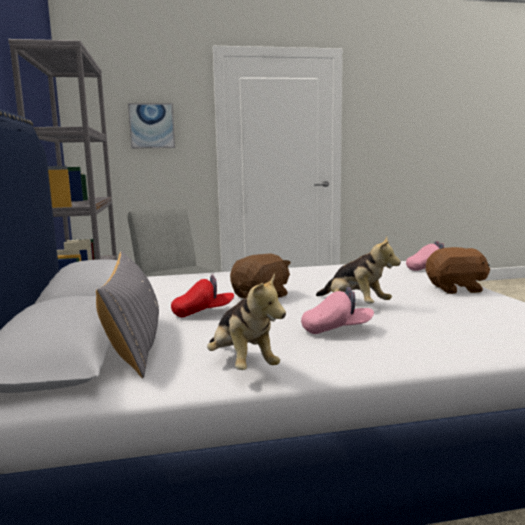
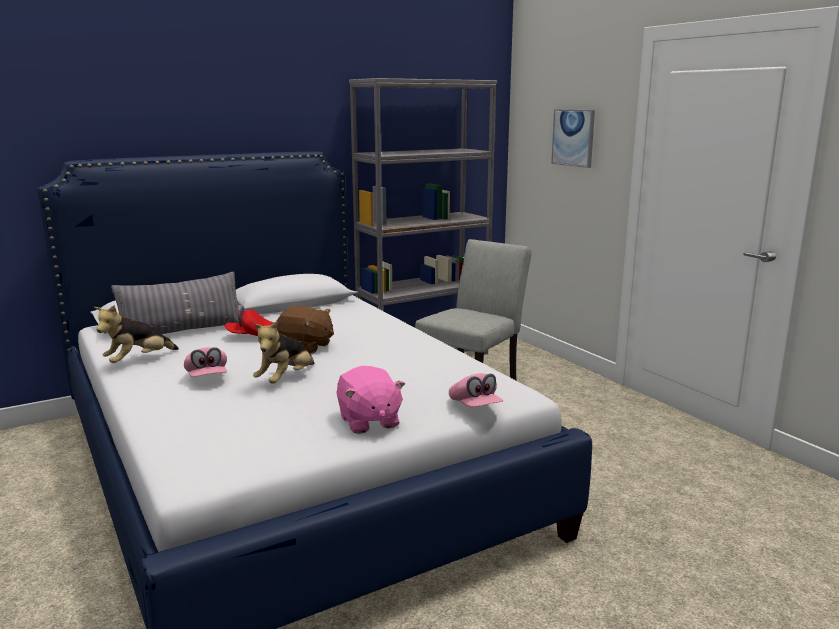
camera: 70 degrees right, 5 degrees up
red cap [171,275,234,317] -> red cap turned 120 degrees clockwise [225,306,274,336]
brown plush toy [426,247,490,294] -> pink plush toy [336,366,405,434]

